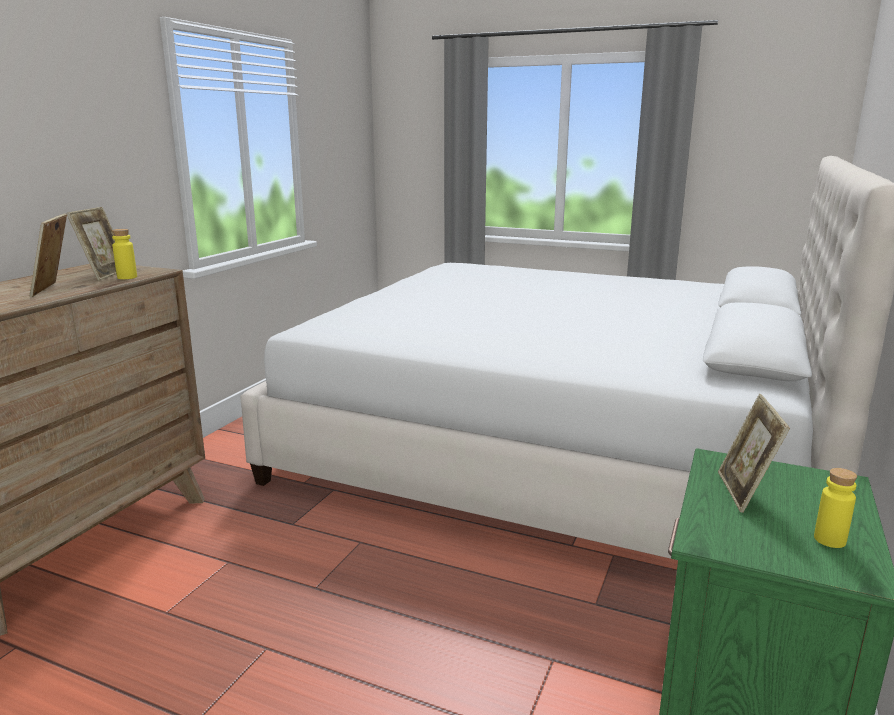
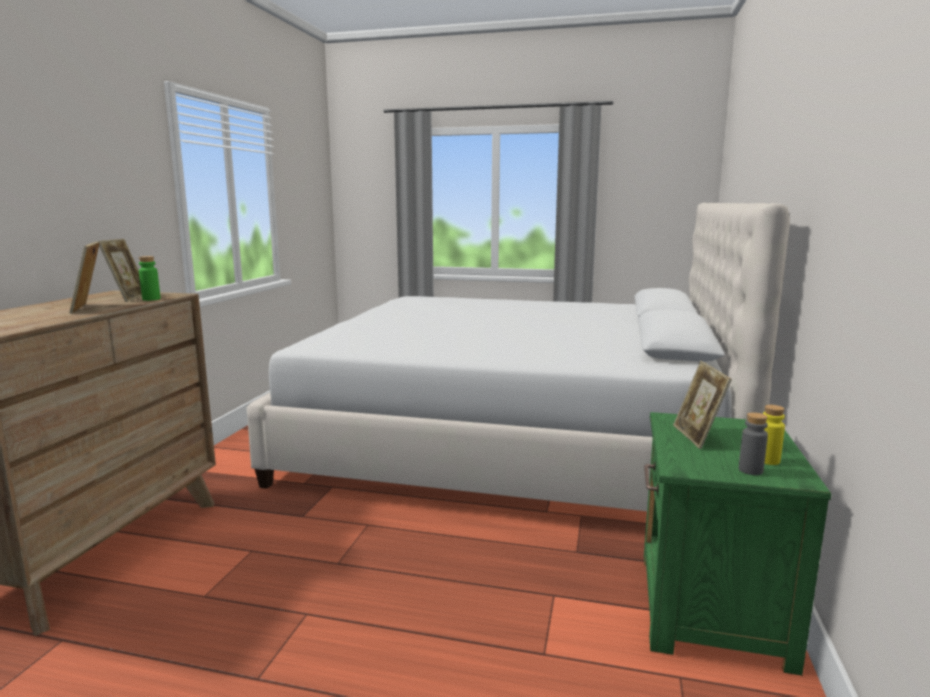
camera: 10 degrees left, 5 degrees down
yellow bottle [112,229,137,279] -> green bottle [139,256,161,301]
none -> grey bottle [739,412,768,475]

